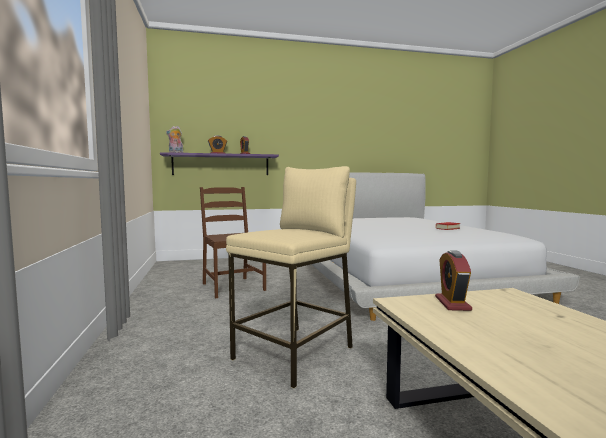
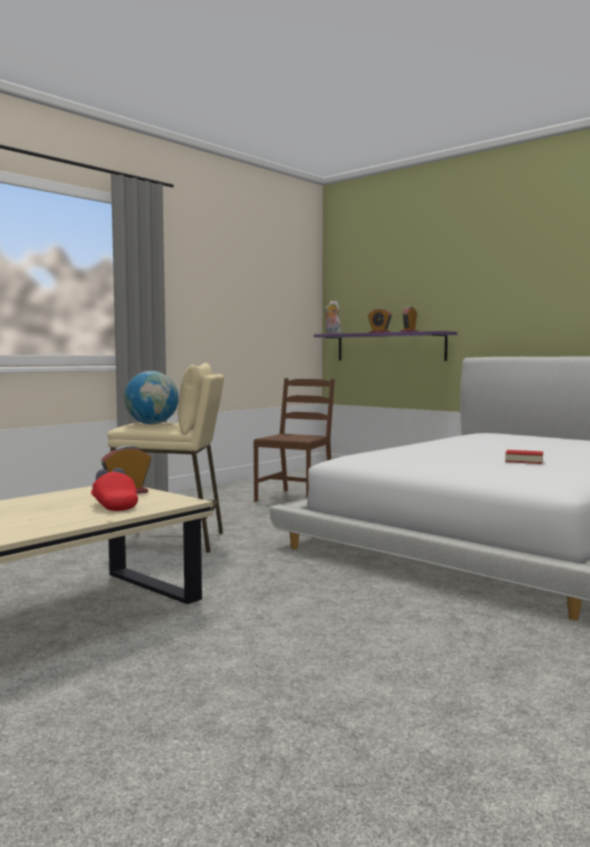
camera: 55 degrees right, 0 degrees up
none -> red cap [91,468,138,511]
none -> globe [124,371,179,424]

